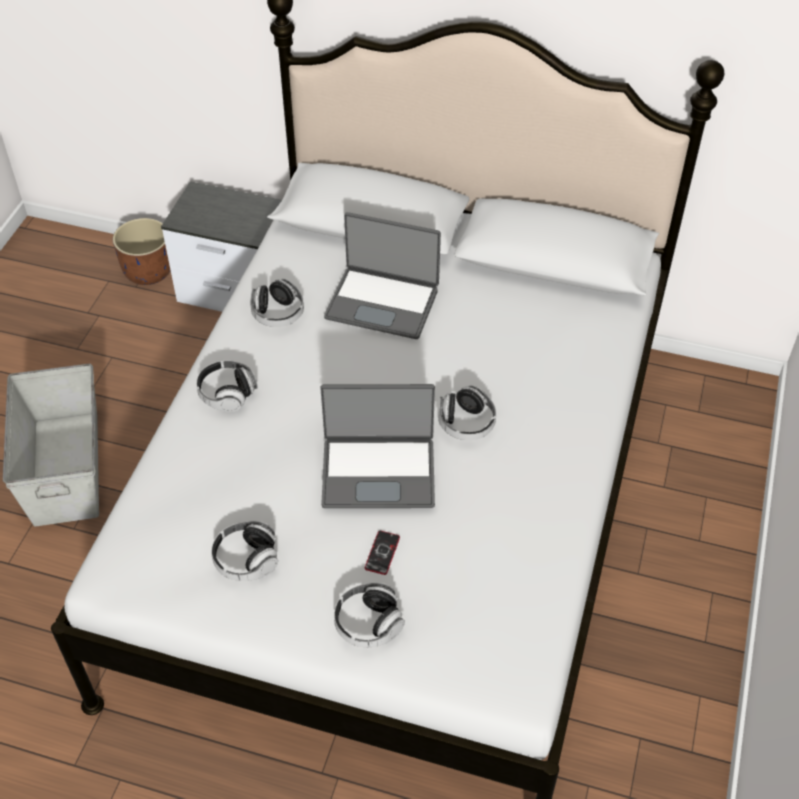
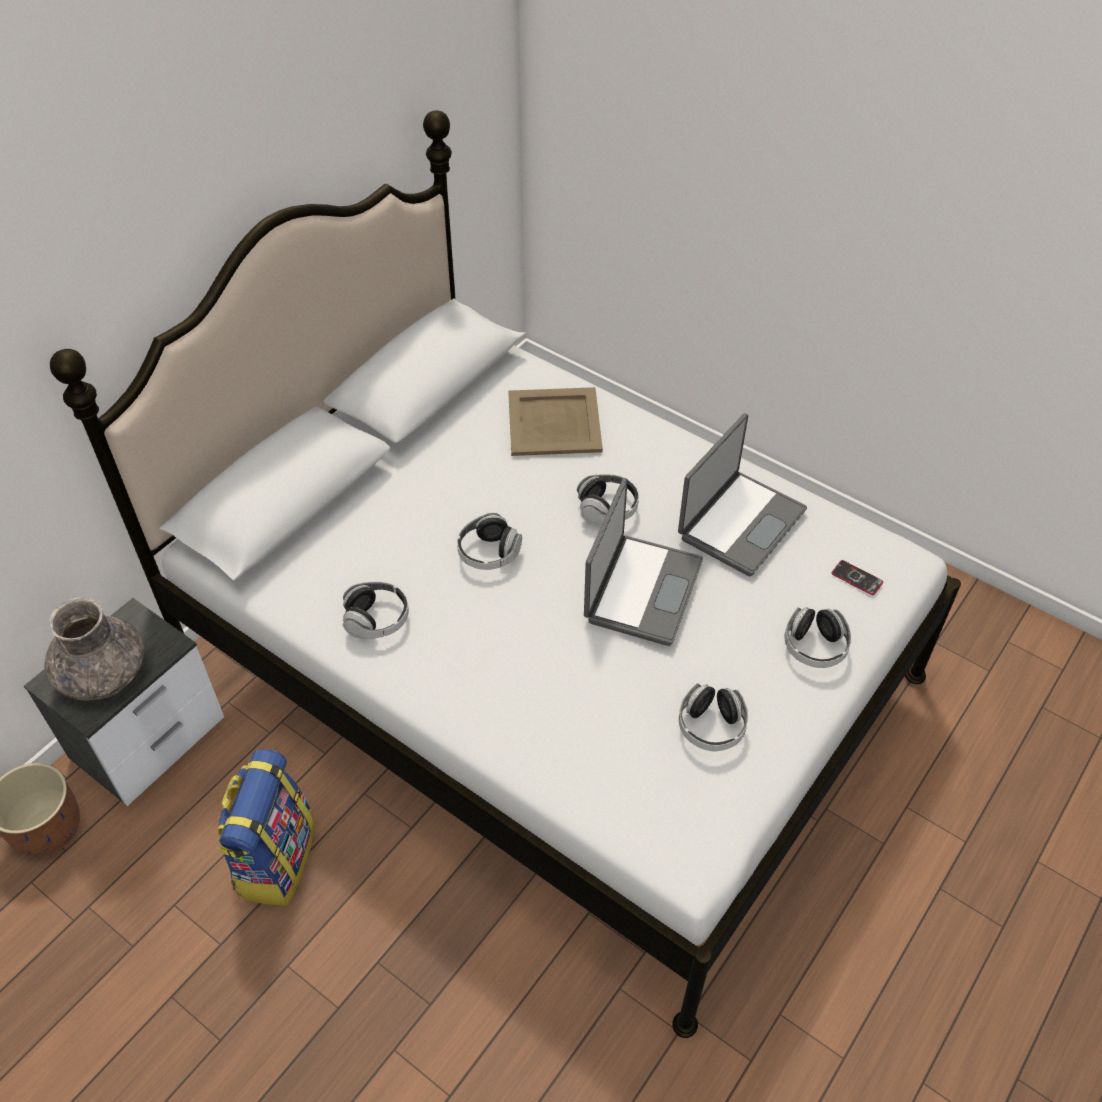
camera: 70 degrees left, 0 degrees up
grey storage box [3,364,99,527] -> none
headphones [196,360,258,412] -> headphones moved to [457,513,522,570]
laptop [324,212,441,339] -> laptop moved to [678,413,807,576]
phone [365,531,400,575] -> phone moved to [832,560,883,595]
none -> grey vase [44,598,144,701]
none -> backpack [217,749,315,906]
none -> beige tray [508,387,603,456]

